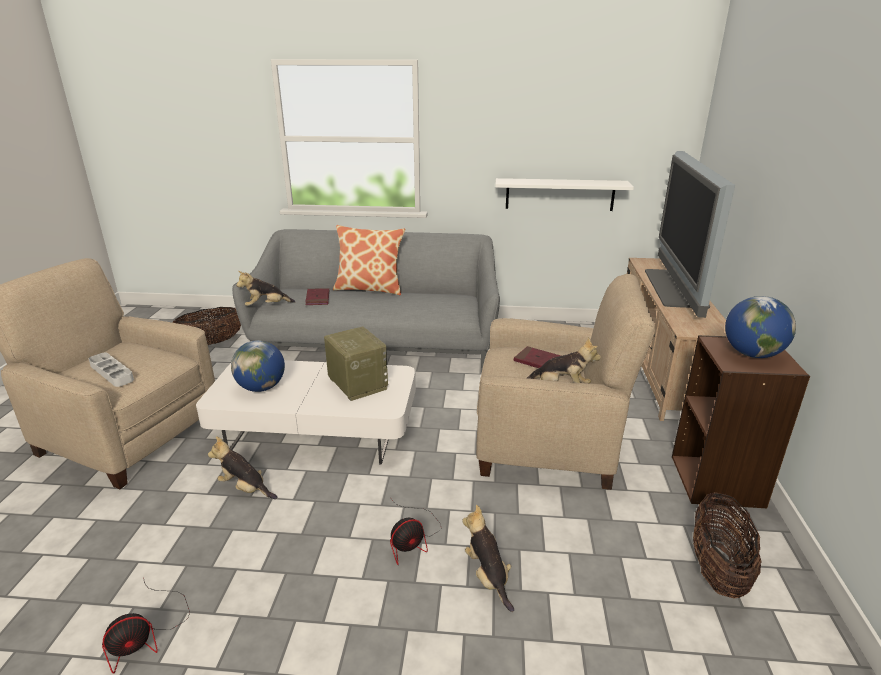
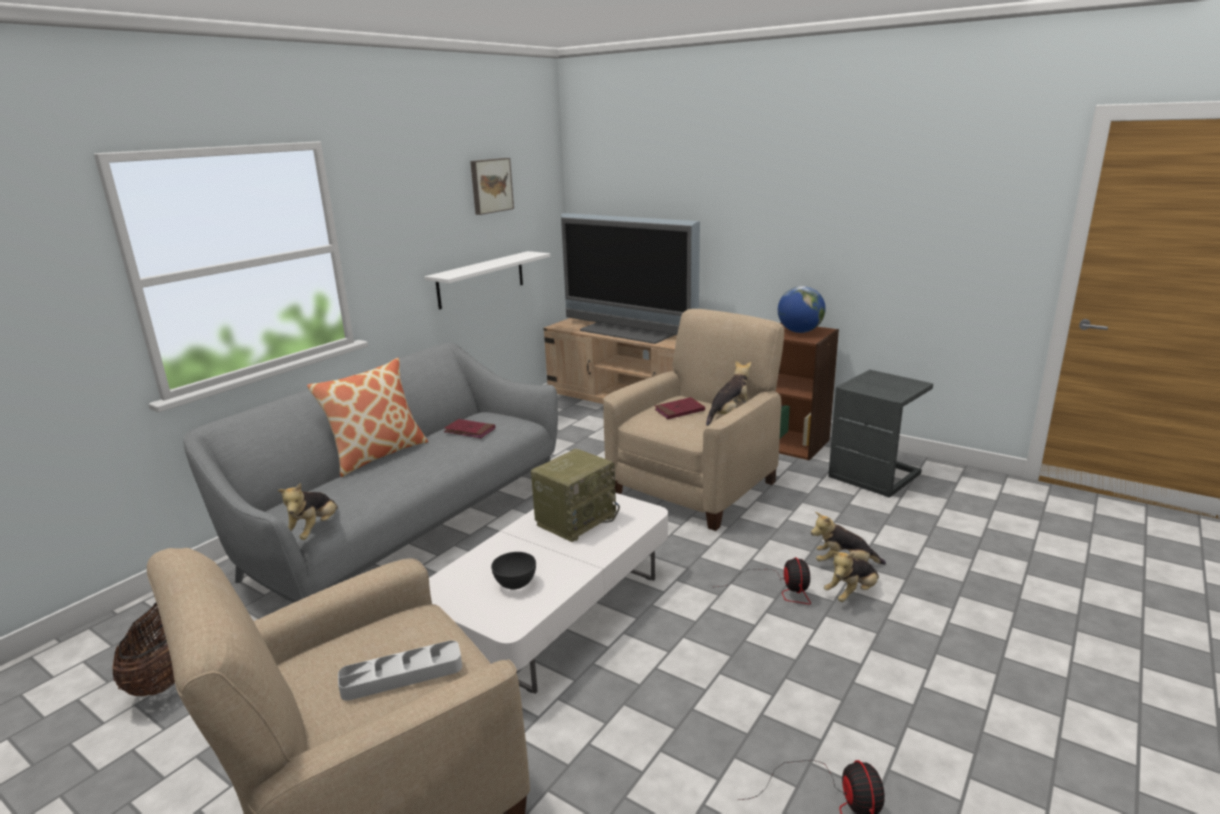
camera: 60 degrees left, 5 degrees down
plush toy [208,436,277,499] -> plush toy moved to [824,552,879,602]
globe [231,340,285,392] -> grey bowl [491,552,536,589]
red book [305,288,329,305] -> red book moved to [444,419,495,438]
radio [324,326,388,401] -> radio turned 135 degrees clockwise [531,449,620,542]
basket [693,492,762,599] -> grey side table [828,370,933,497]
none -> picture [470,158,514,215]

